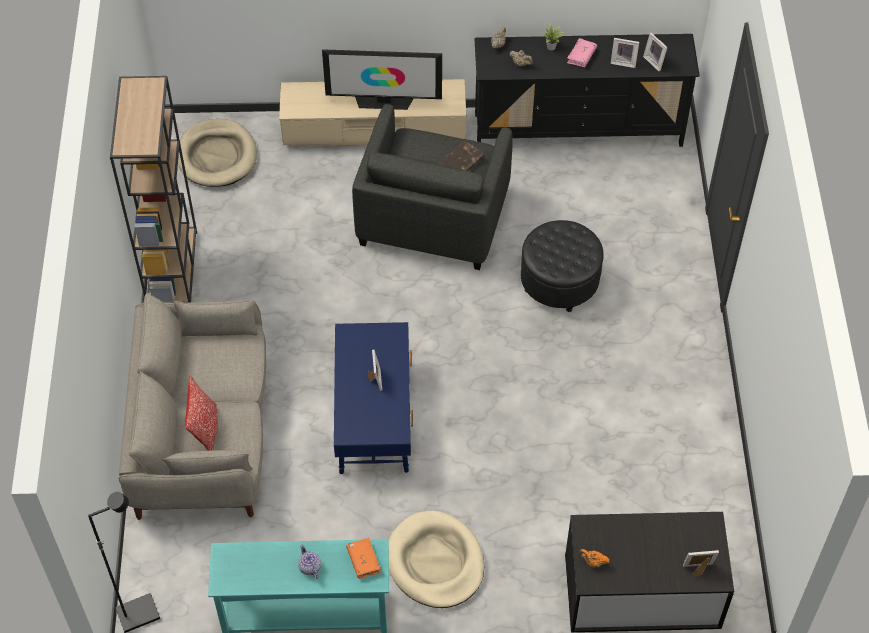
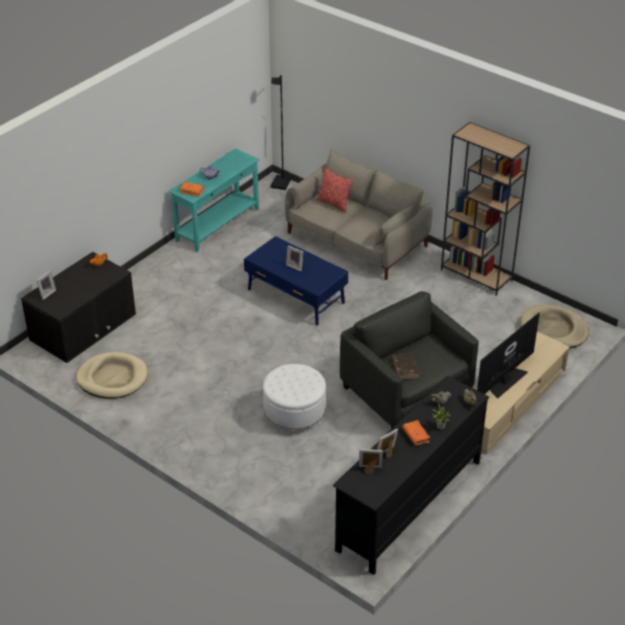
camera: 130 degrees right, 15 degrees down
beige dog bed [388,510,484,608] -> beige dog bed moved to [76,352,148,399]
black ottoman [521,220,604,312] -> white ottoman [263,364,326,433]
pink book [567,38,597,67] -> orange book [402,420,430,446]

